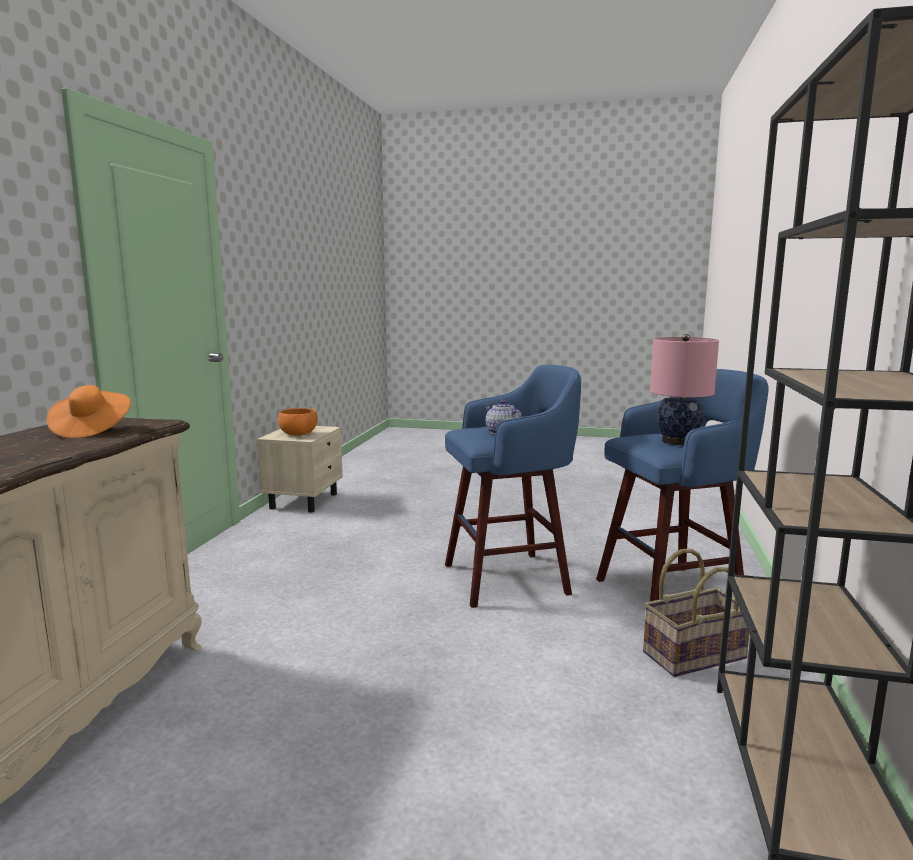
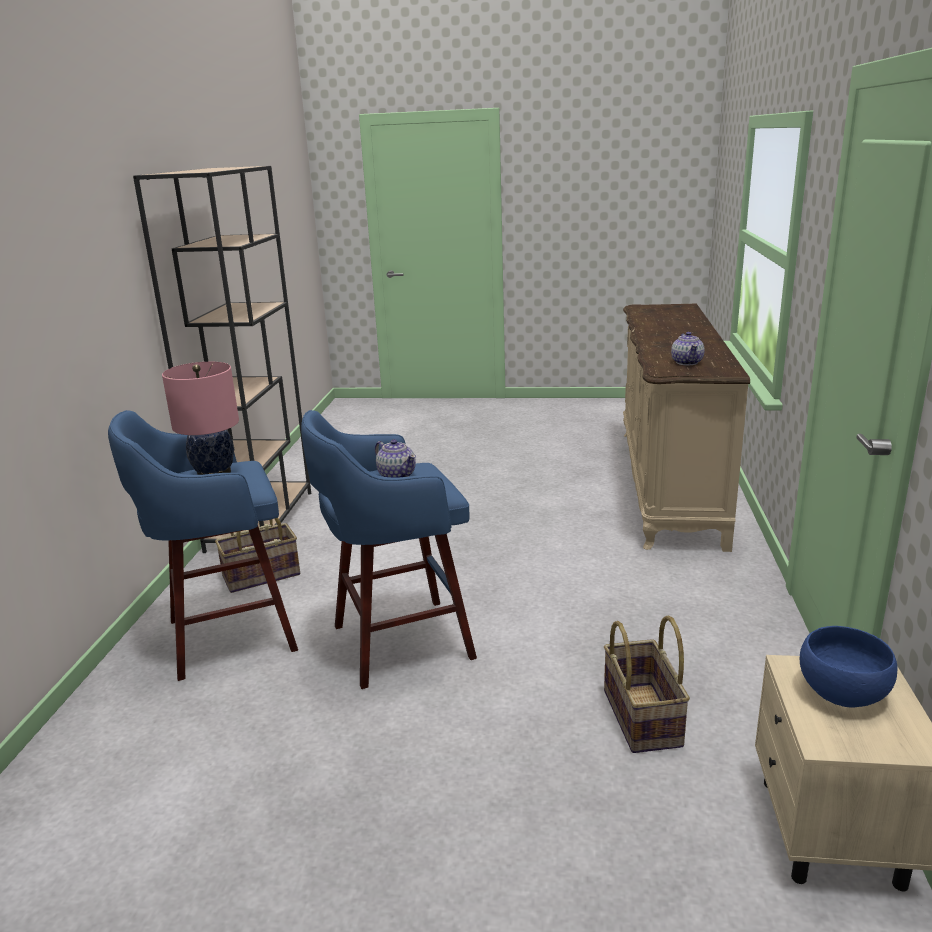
camera: 175 degrees right, 10 degrees up
orange hat [47,385,131,438] -> teapot [671,332,705,365]
orange bowl [278,408,318,436] -> blue bowl [800,626,897,708]
none -> basket [604,616,690,753]

